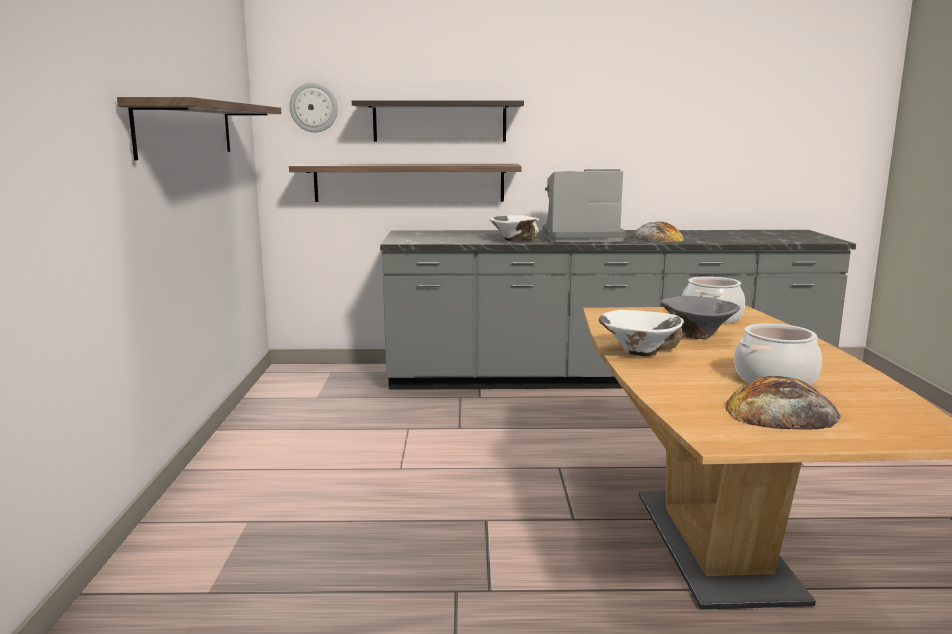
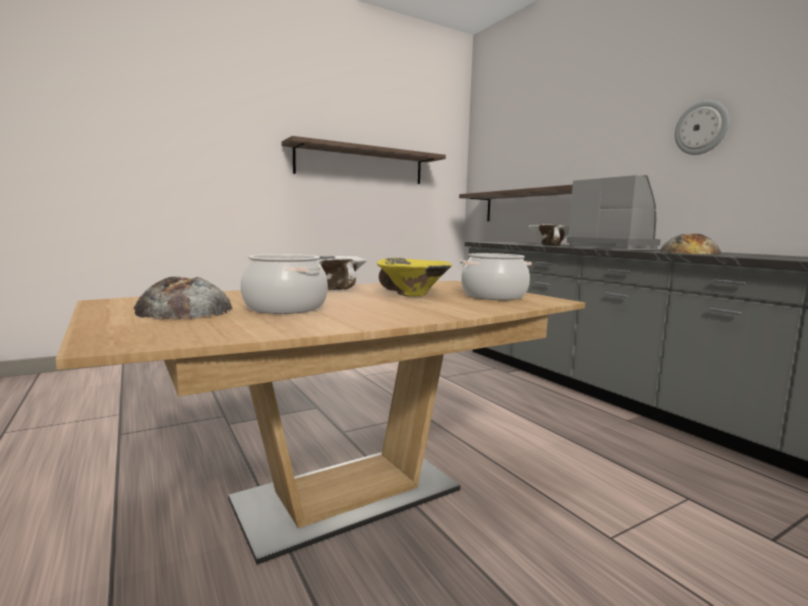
camera: 60 degrees right, 5 degrees down
wall clock [289,82,338,132] -> wall clock moved to [675,100,729,155]
shelf [352,100,524,142] -> none
grey bowl [660,296,740,339] -> yellow bowl [377,258,452,296]

